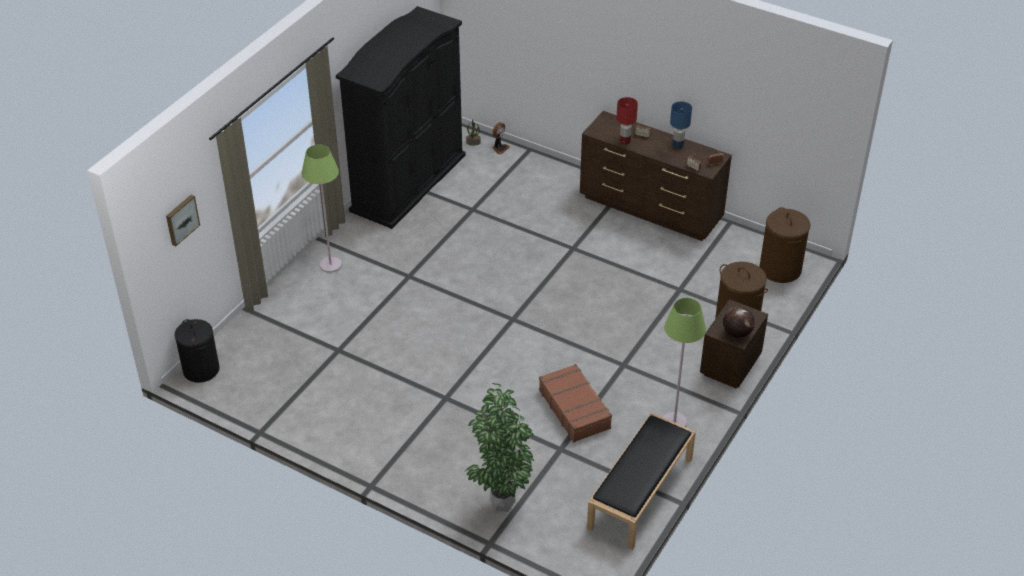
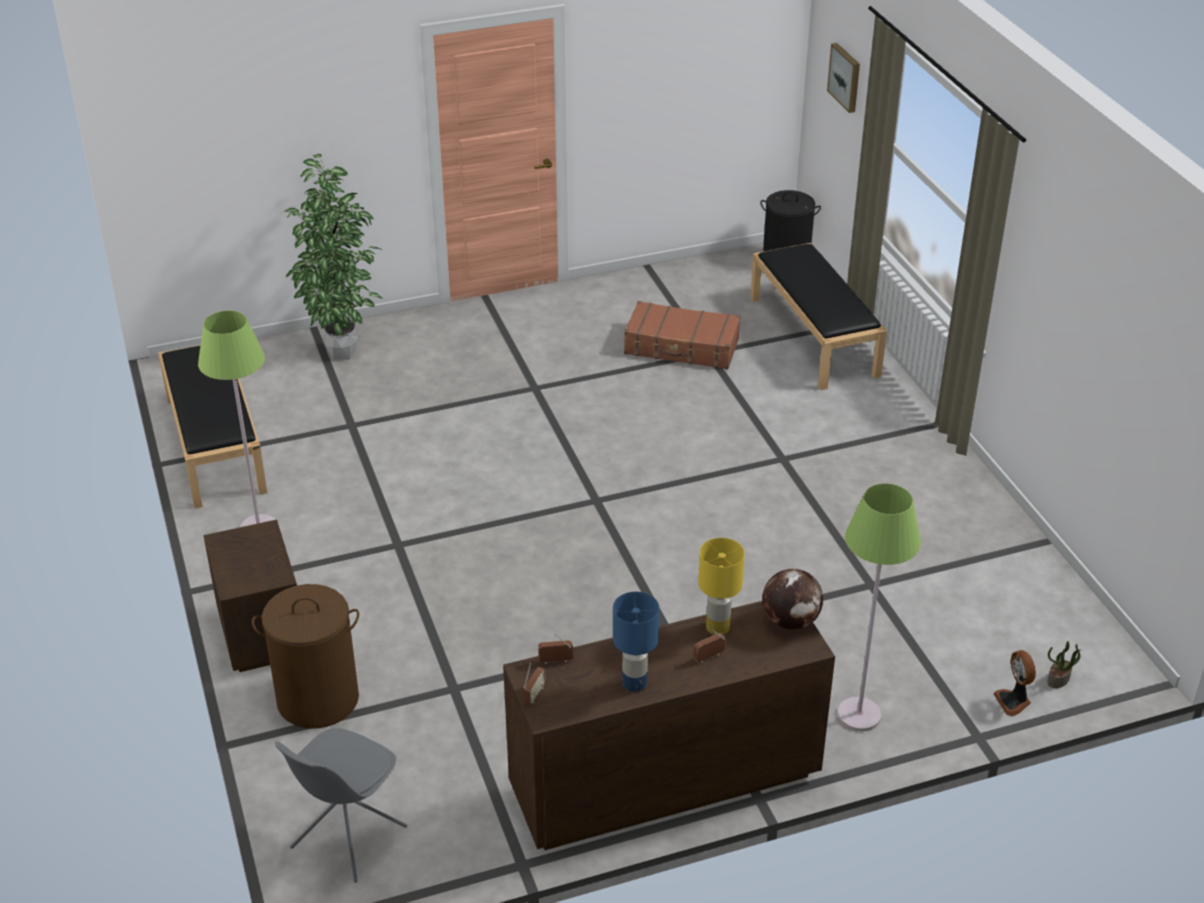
camera: 130 degrees right, 5 degrees down
green floor lamp [302,144,342,273] -> green floor lamp moved to [838,483,921,731]
black wardrobe [336,6,465,229] -> none
brown suitcase [539,364,612,442] -> brown suitcase moved to [624,301,741,369]
red table lamp [616,97,638,144] -> yellow table lamp [698,538,745,635]
globe [723,307,755,338] -> globe moved to [762,569,823,630]
brown laundry basket [759,207,811,283] -> grey chair [275,728,407,883]
none -> black bench [750,243,887,390]

